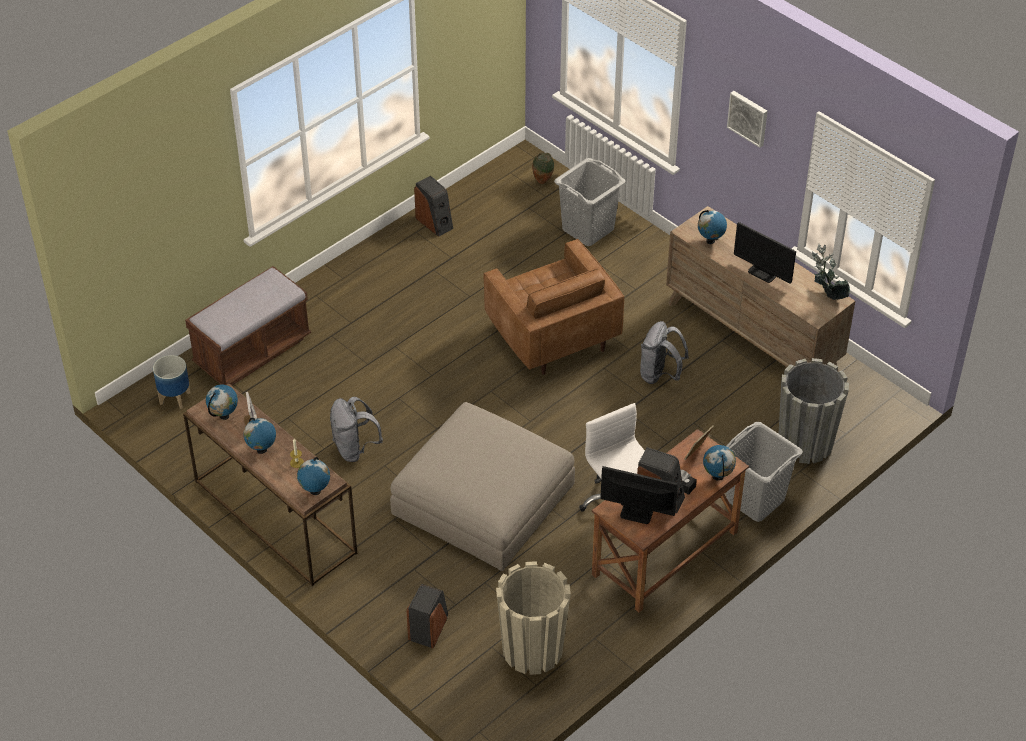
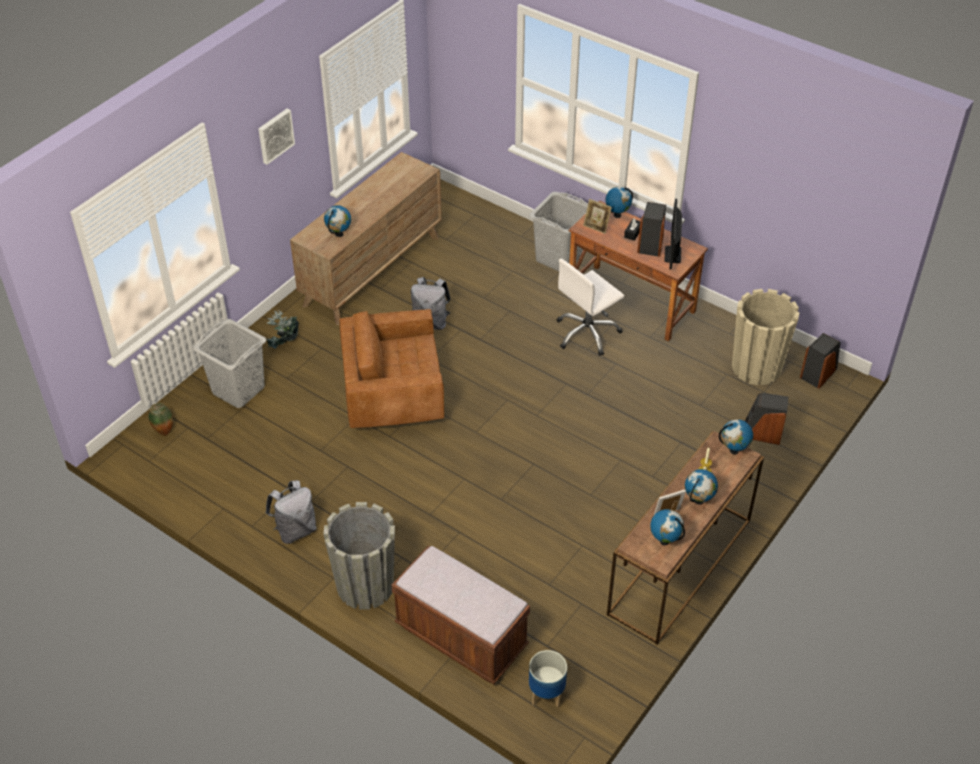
camera: 100 degrees left, 0 degrees up
grey backpack [330,397,383,462] -> grey backpack moved to [265,480,317,544]
beige ottoman [390,402,575,571] -> none
speaker [414,176,453,237] -> speaker moved to [800,333,841,389]
brown armchair [484,239,624,375] -> brown armchair turned 150 degrees counterclockwise [339,309,444,428]
monitor [734,222,796,284] -> none
grey planter [779,358,849,464] -> grey planter moved to [323,502,395,610]
potted plant [811,244,850,300] -> potted plant moved to [267,310,299,349]

